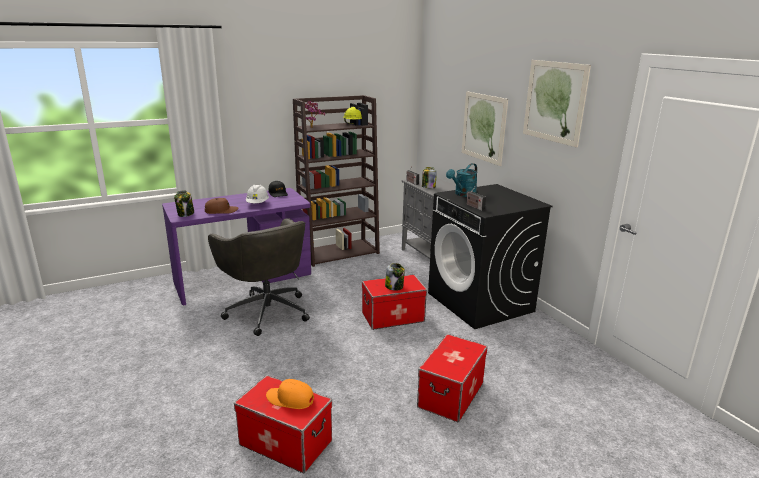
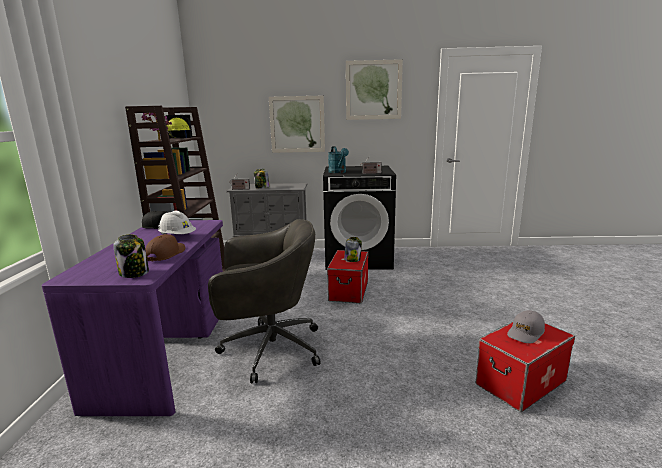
camera: 60 degrees left, 5 degrees down
orange cap [266,379,314,409] -> grey cap [507,310,545,343]
storage box [417,334,488,423] -> none

